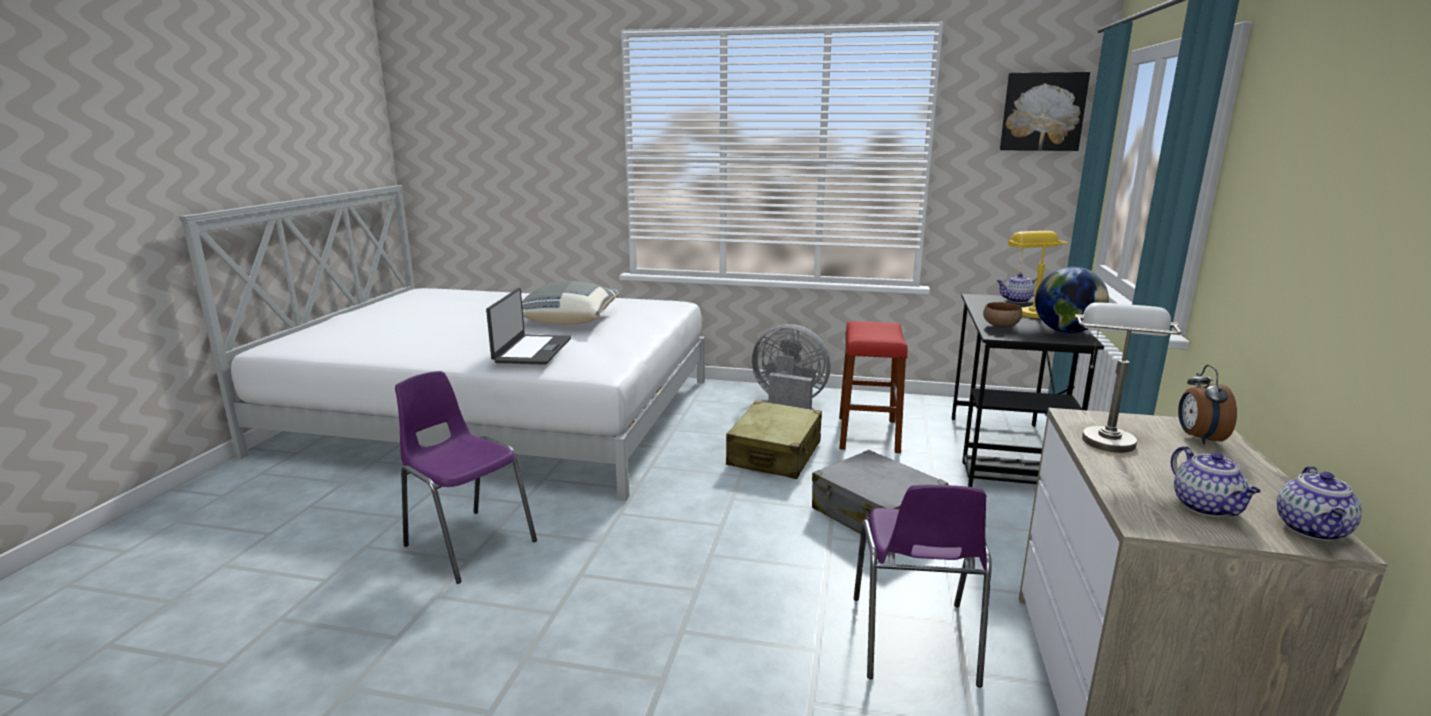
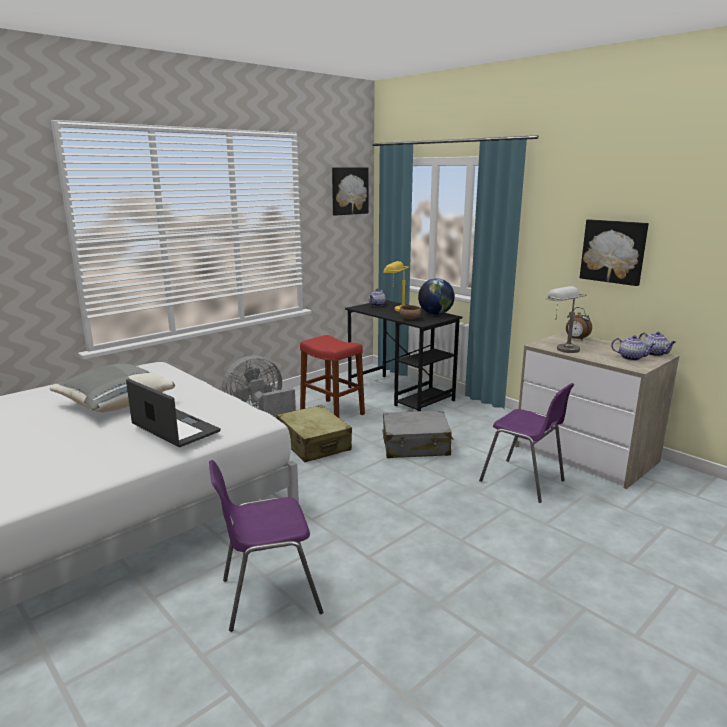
camera: 55 degrees left, 0 degrees up
none -> picture [580,219,649,286]

